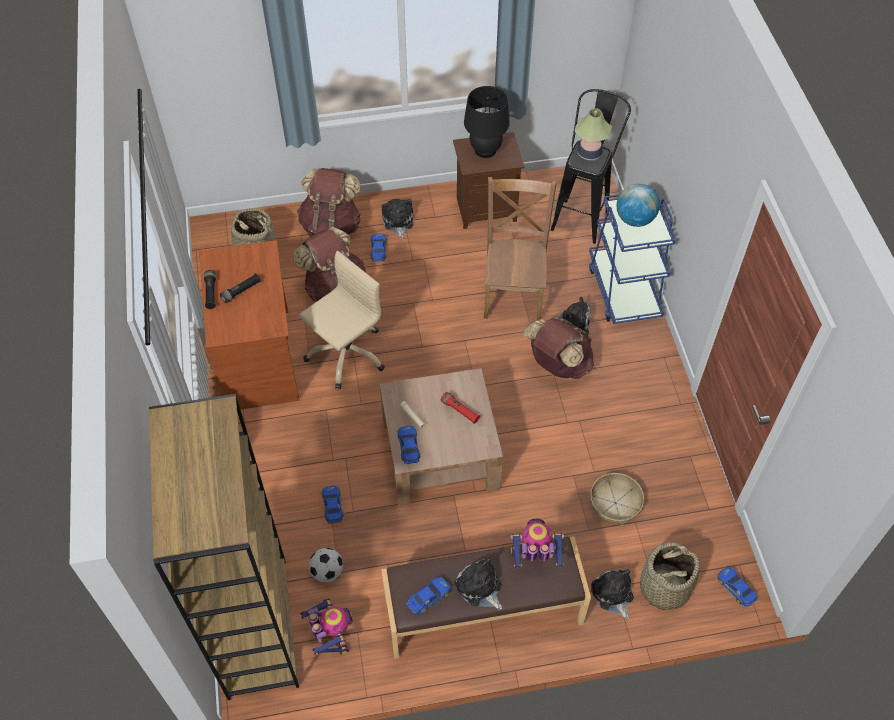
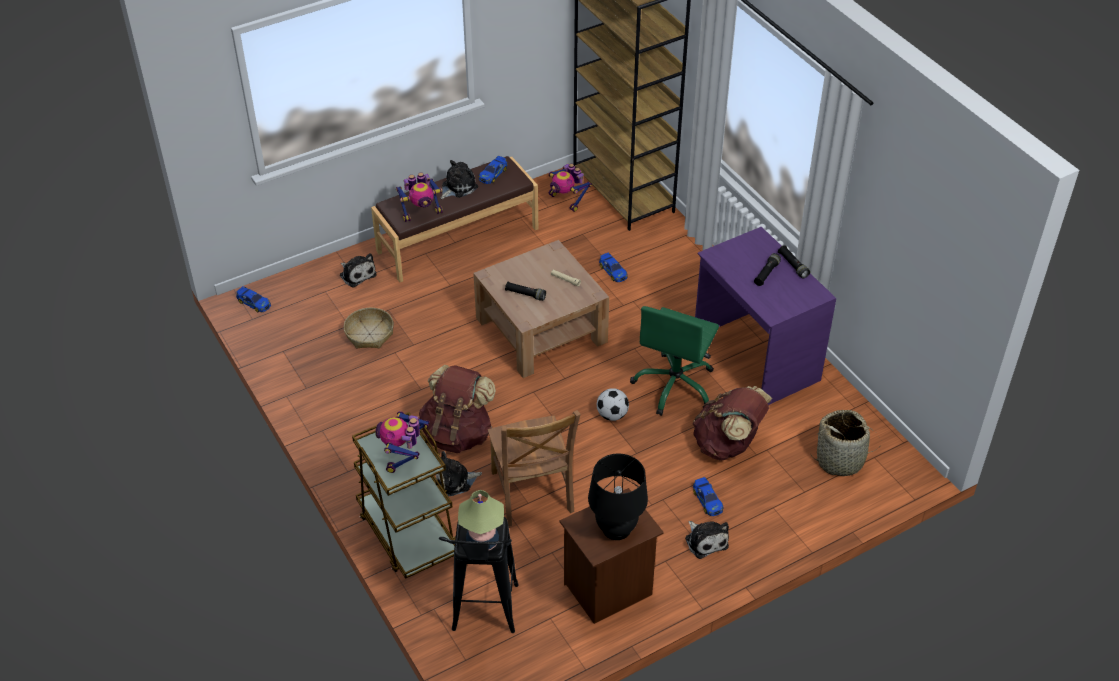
camera: 160 degrees right, 10 degrees down
brown desk [198,240,299,409] -> purple desk [695,227,836,405]
brown backpack [297,168,362,237] -> none
beige office chair [299,251,385,389] -> green office chair [630,306,719,416]
football [309,548,343,583] -> football moved to [597,388,629,421]
toy car [397,426,420,464] -> none
red flashlight [441,392,480,424] -> black flashlight [505,282,546,301]
plush toy [455,557,502,610] -> plush toy turned 75 degrees counterclockwise [440,160,478,199]
blue cart [589,189,676,324] -> brown cart [352,412,455,579]
globe [617,184,660,227] -> toy robot [375,411,430,473]
basket [640,542,700,610] -> none

